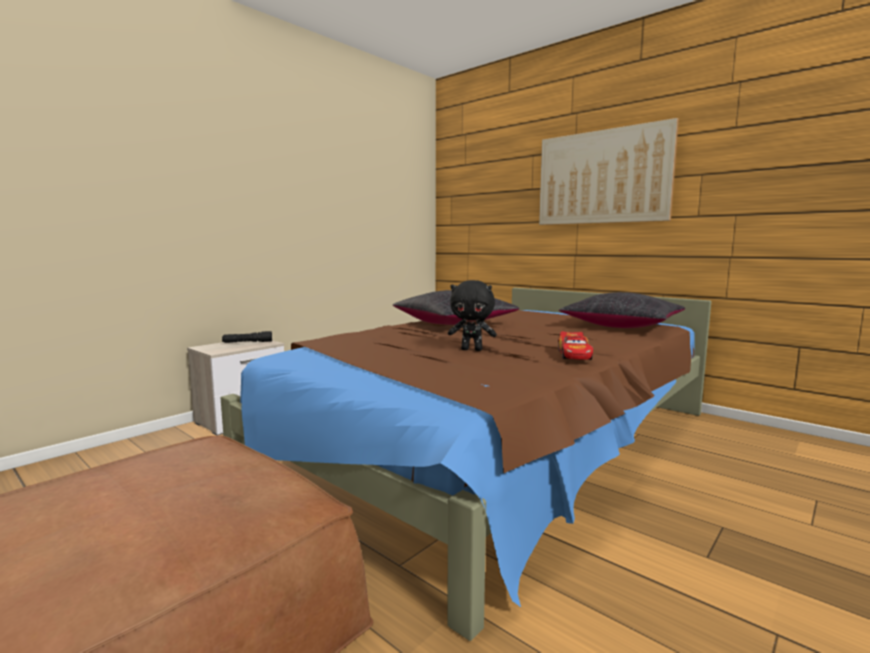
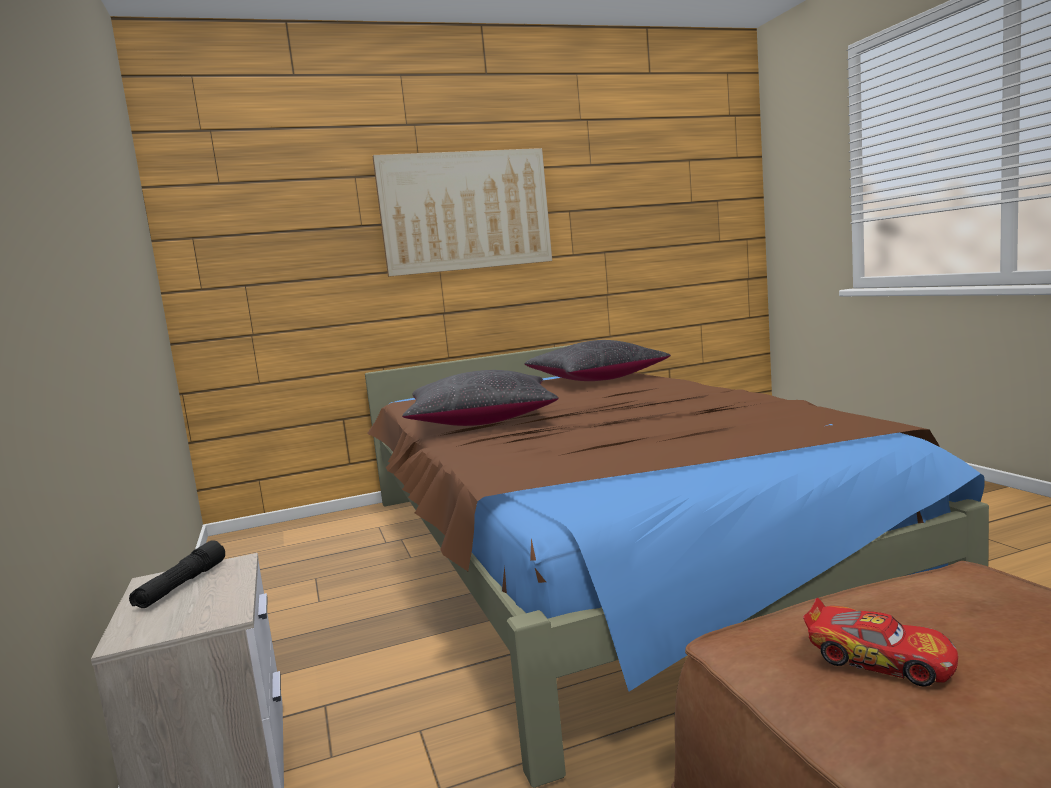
camera: 60 degrees left, 0 degrees up
black plush toy [448,280,497,351] -> none
toy car [558,331,593,360] -> toy car moved to [803,598,958,686]

